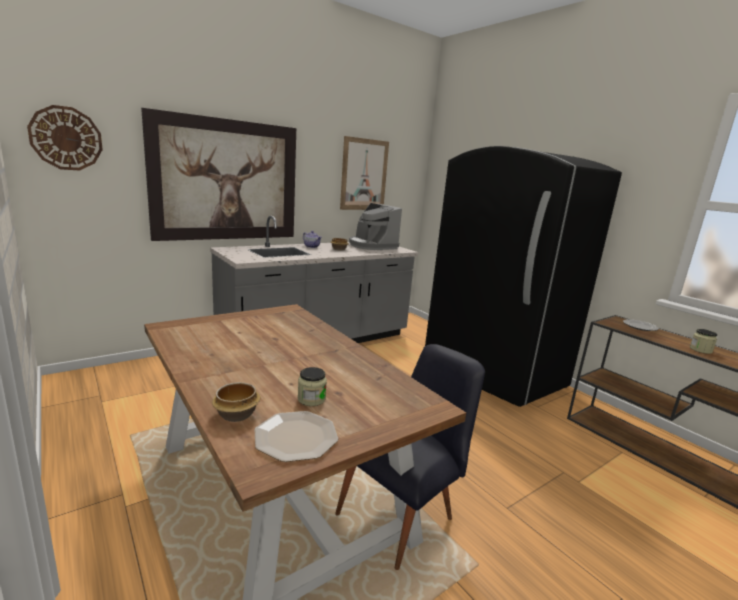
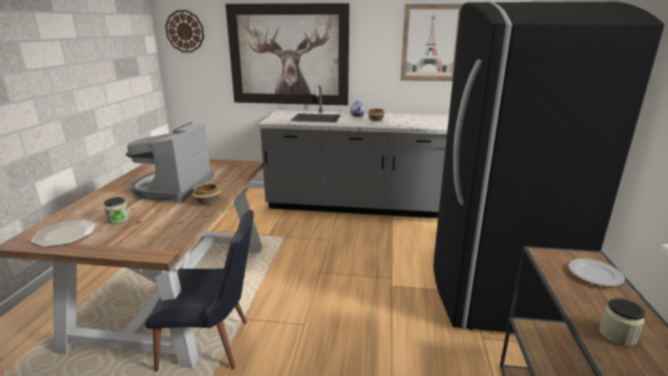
camera: 45 degrees right, 5 degrees up
bowl [212,382,260,422] -> bowl moved to [192,183,221,205]
coffee machine [349,203,402,250] -> coffee machine moved to [126,122,214,202]

